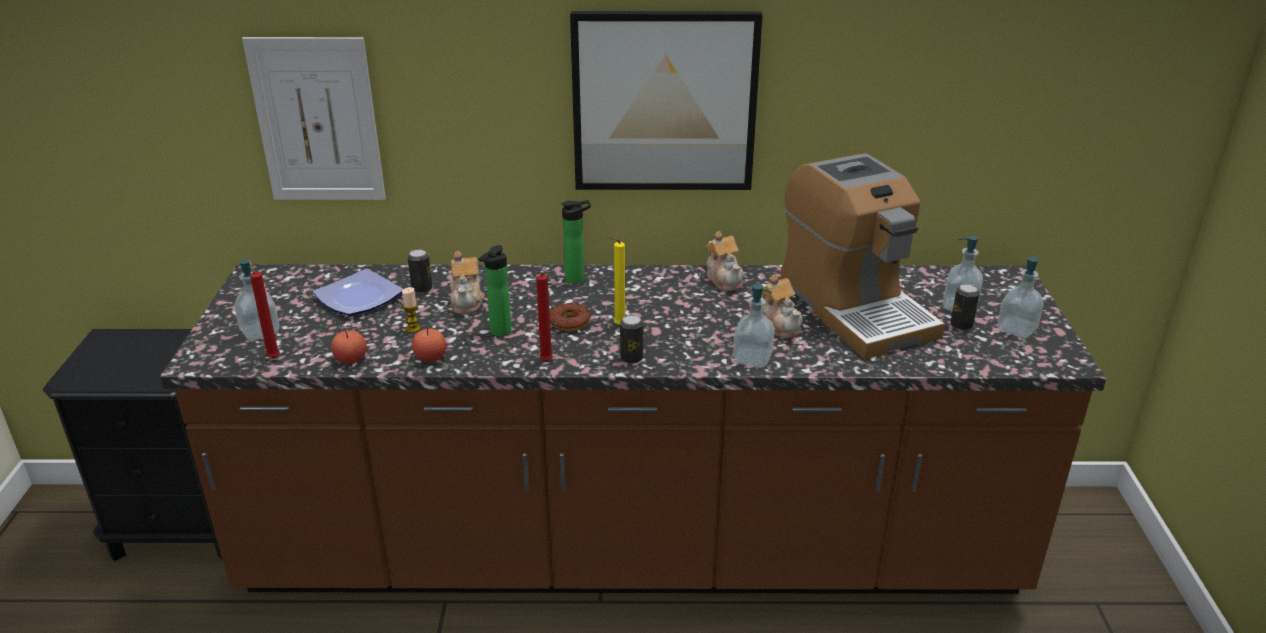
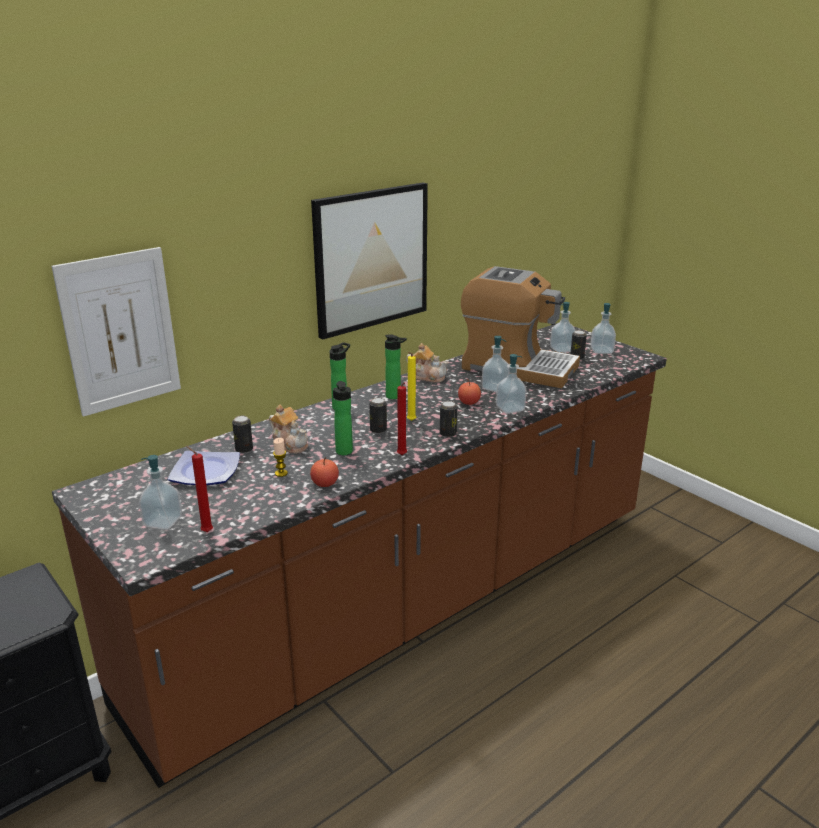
camera: 40 degrees left, 5 degrees down
apple [331,326,367,364] -> apple moved to [458,379,481,405]
donut [550,303,591,331] -> can [369,397,387,434]
teapot [761,274,803,339] -> soap dispenser [482,336,508,392]
none -> bottle [385,334,407,399]

